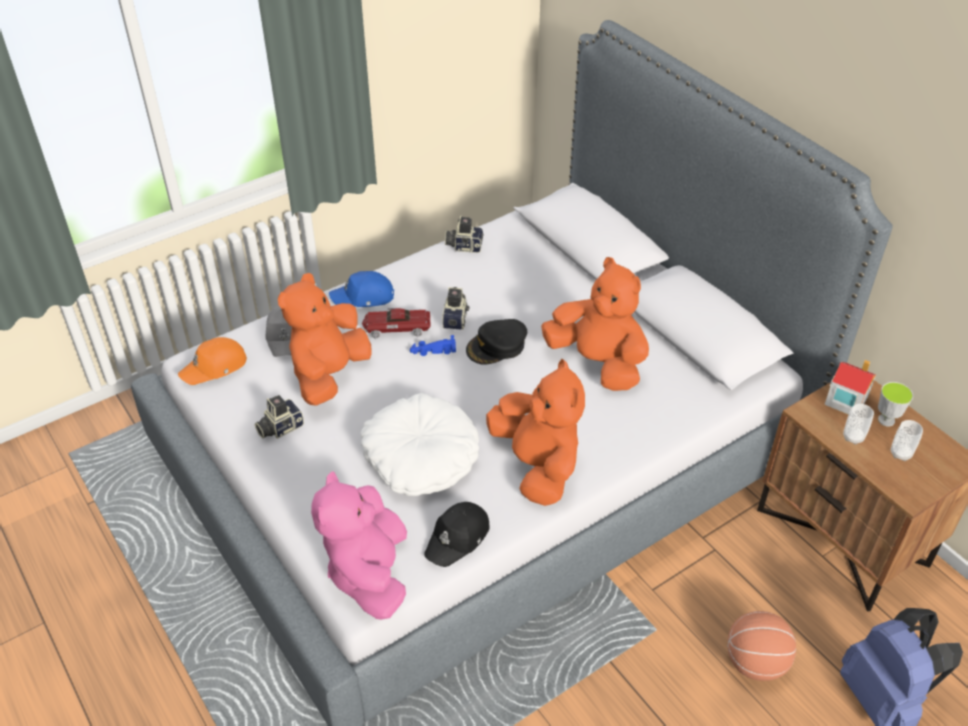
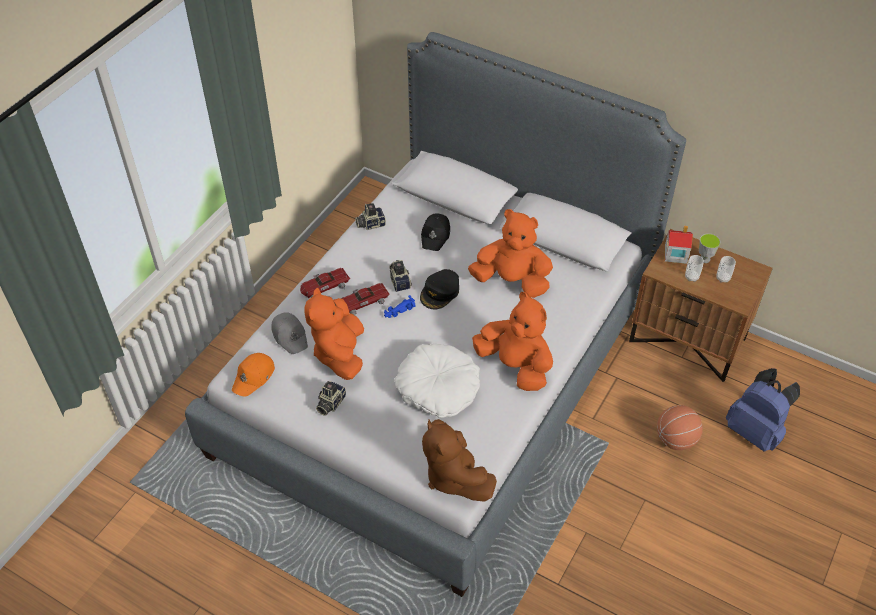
camera: 25 degrees left, 5 degrees up
pink plush toy [311,472,407,620] -> brown plush toy [422,419,497,502]
blue cap [329,271,394,307] -> toy car [300,268,350,298]
black cap [424,502,489,567] -> black cap moved to [421,213,450,251]

